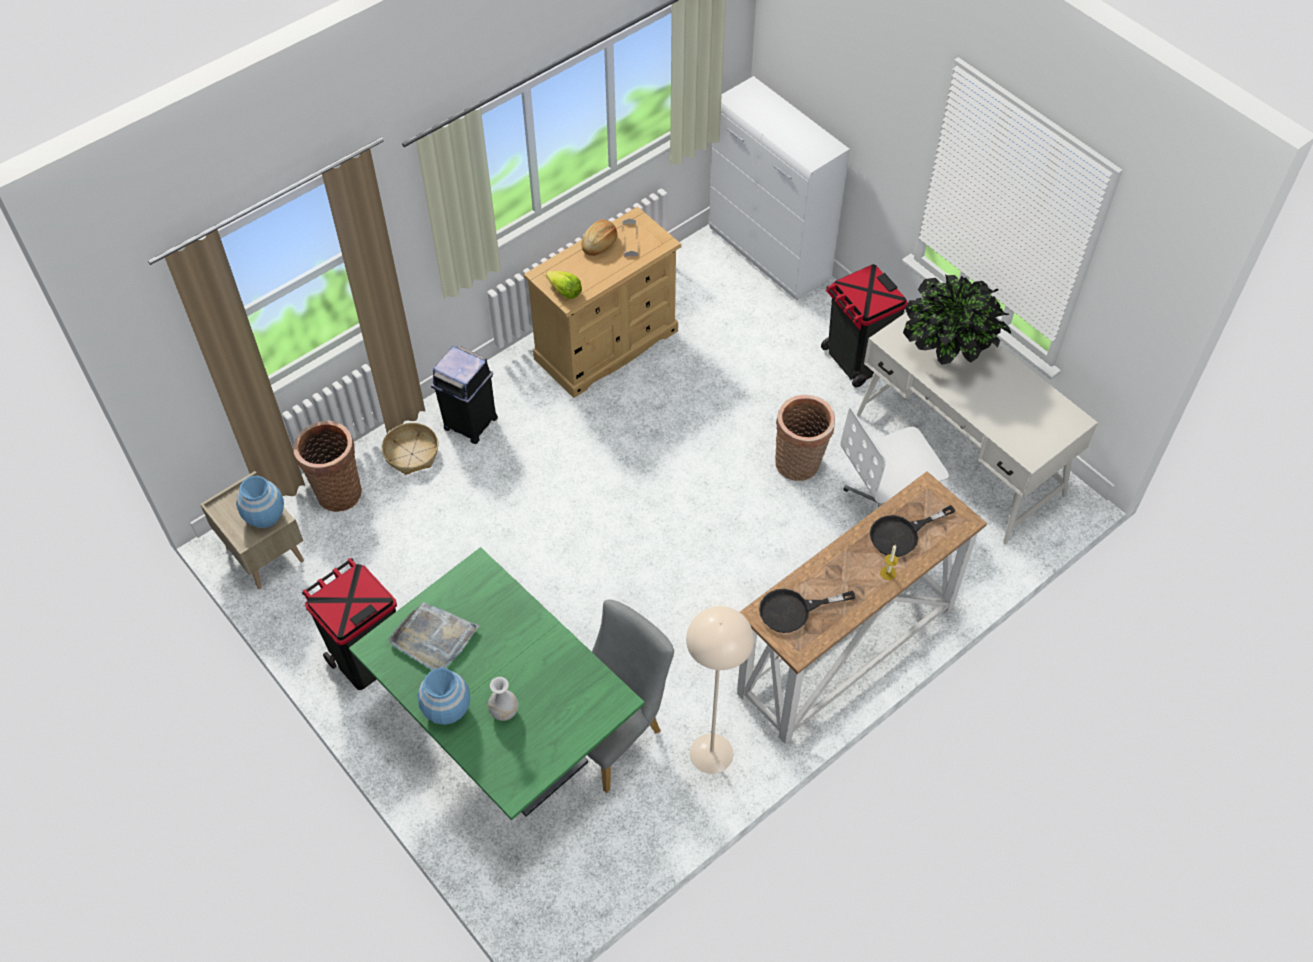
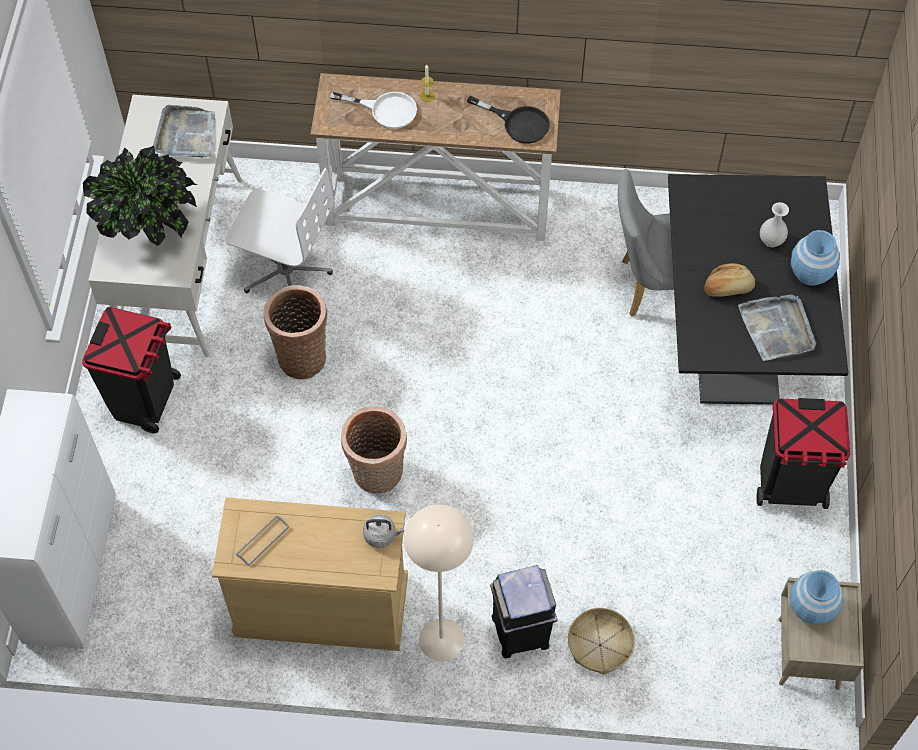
camera: 135 degrees left, 5 degrees up
basket [293,420,362,512] -> basket moved to [341,406,407,494]
green dining table [349,547,645,820] -> black dining table [668,174,848,405]
lettuce [546,271,582,299] -> grey kettle [363,514,404,548]
bread [581,220,617,256] -> bread moved to [704,263,755,297]
beige floor lamp [686,606,754,774] -> beige floor lamp moved to [404,504,474,661]
black frying pan [870,505,955,557] -> white frying pan [330,92,417,129]
none -> grey tray [153,105,215,157]

